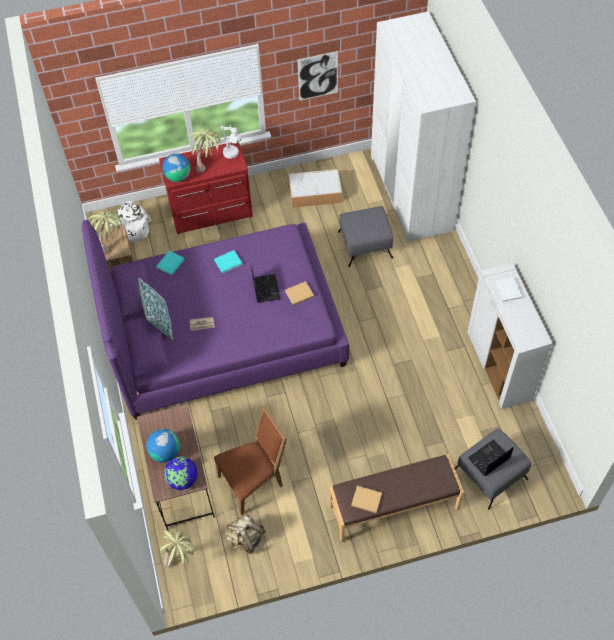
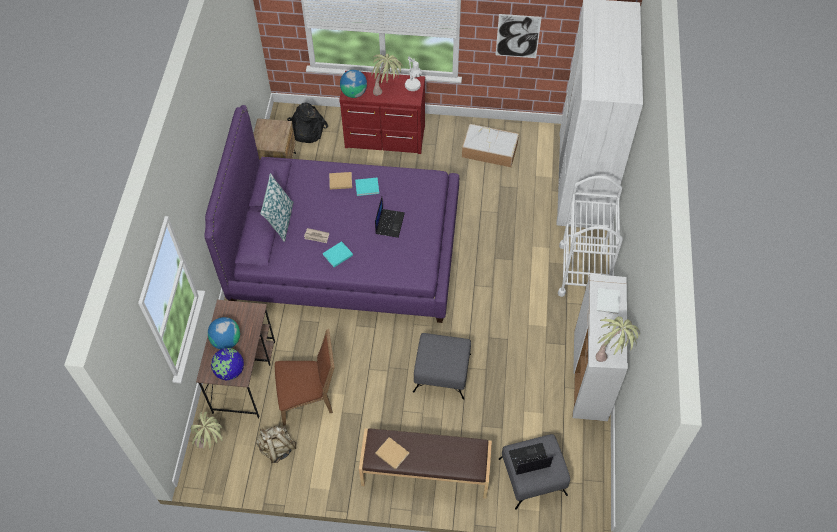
camera: 20 degrees right, 0 degrees up
potted plant [89,211,122,254] -> potted plant moved to [596,317,640,362]
white backpack [109,201,152,243] -> black backpack [287,103,328,143]
turquoise book [156,251,185,275] -> turquoise book moved to [323,241,353,267]
beige book [285,281,314,305] -> beige book moved to [329,172,352,189]
grey ottoman [338,206,393,267] -> grey ottoman moved to [413,333,471,400]
none -> white cart [558,176,623,297]

